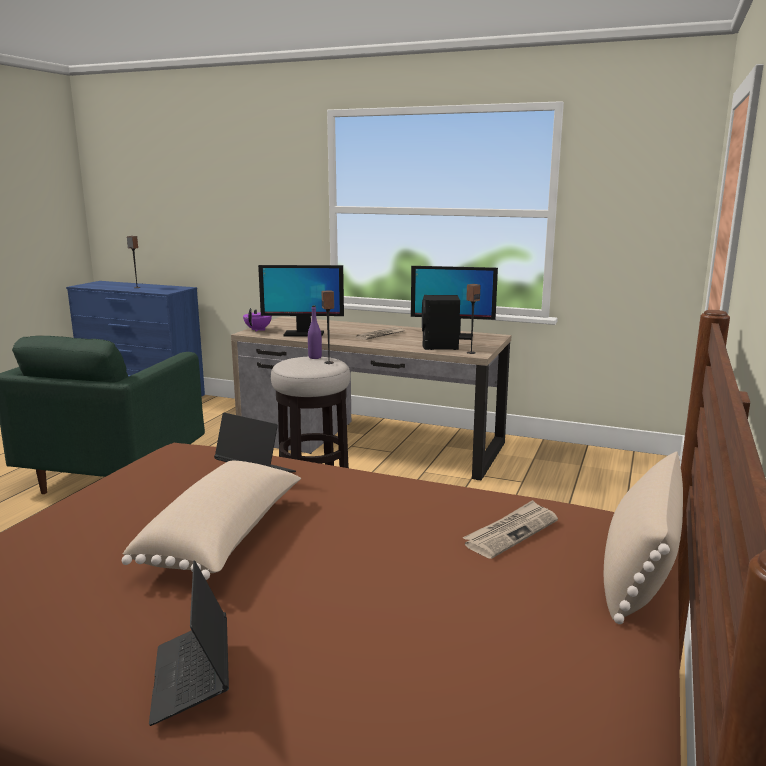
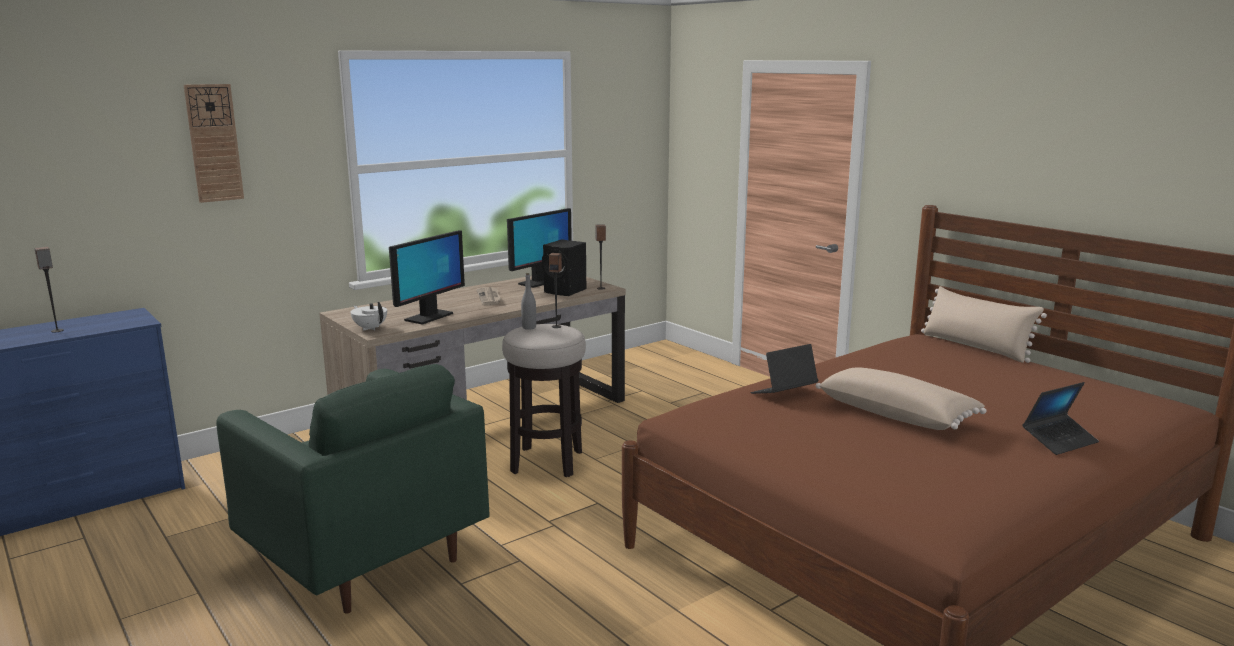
camera: 60 degrees left, 0 degrees up
laptop [149,560,229,726] -> laptop turned 45 degrees counterclockwise [1022,382,1099,455]
purple teapot [243,308,272,332] -> white teapot [351,302,387,331]
purple bottle [308,305,322,359] -> grey bottle [521,273,536,330]
newspaper [462,500,558,559] -> none
none -> wall clock [184,84,244,203]

